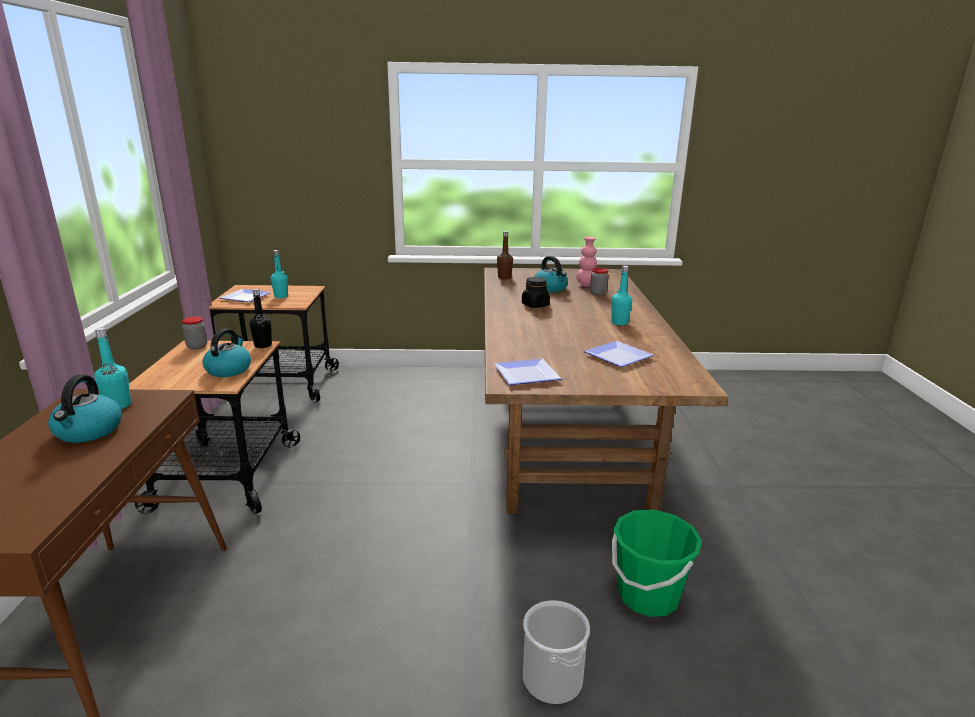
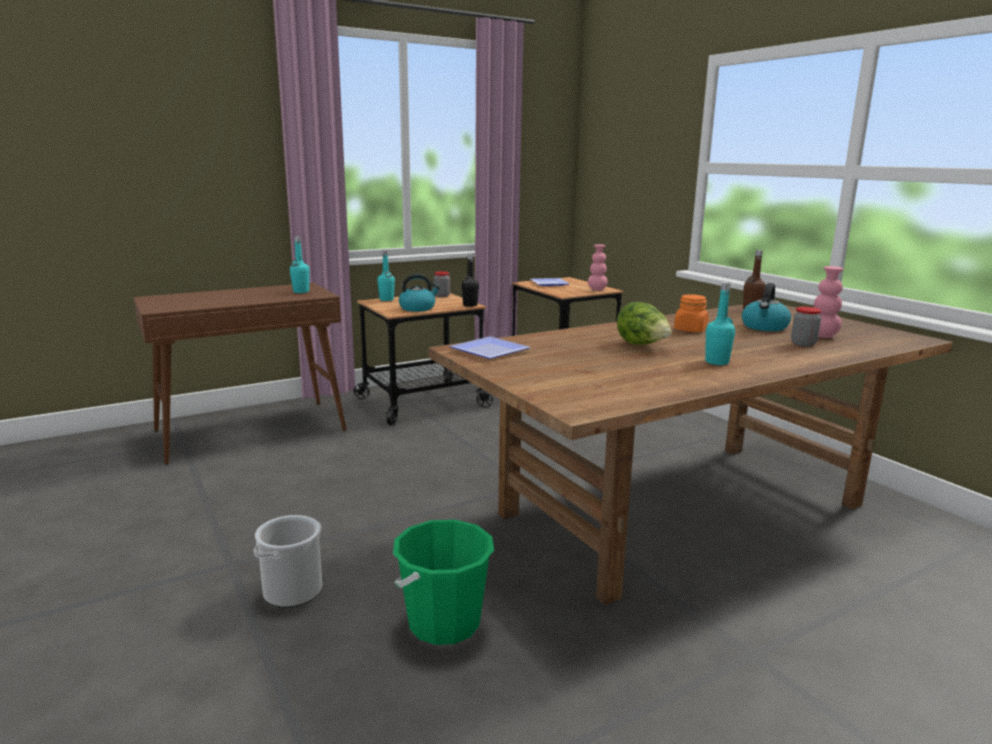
camera: 60 degrees right, 5 degrees down
kettle [48,375,122,443] -> none
turquoise bottle [271,250,288,298] -> turquoise bottle moved to [377,250,395,301]
black jar [522,277,550,308] -> orange jar [674,294,709,332]
plate [584,341,654,367] -> none
none -> pink vase [588,244,608,291]
none -> lettuce [617,302,672,345]

